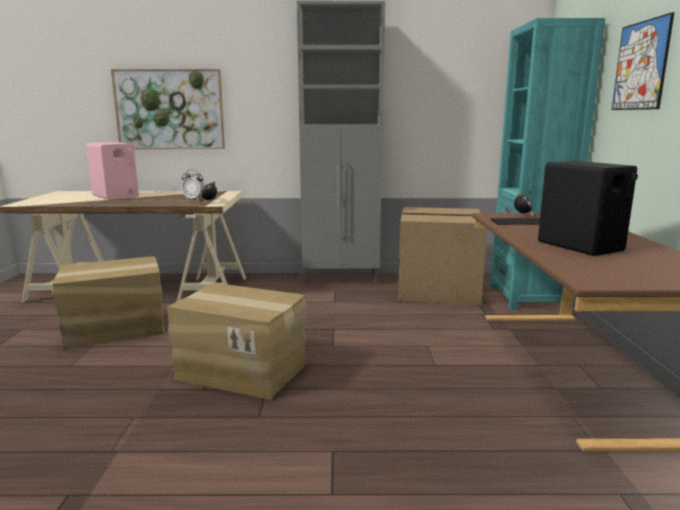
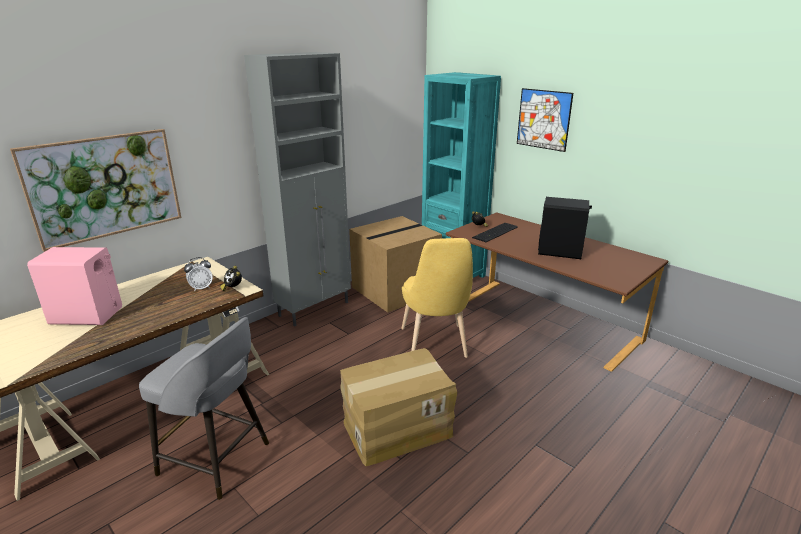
camera: 45 degrees left, 10 degrees up
cardboard box [52,256,165,349] -> grey stool [139,317,269,500]
none -> yellow chair [401,238,473,358]

